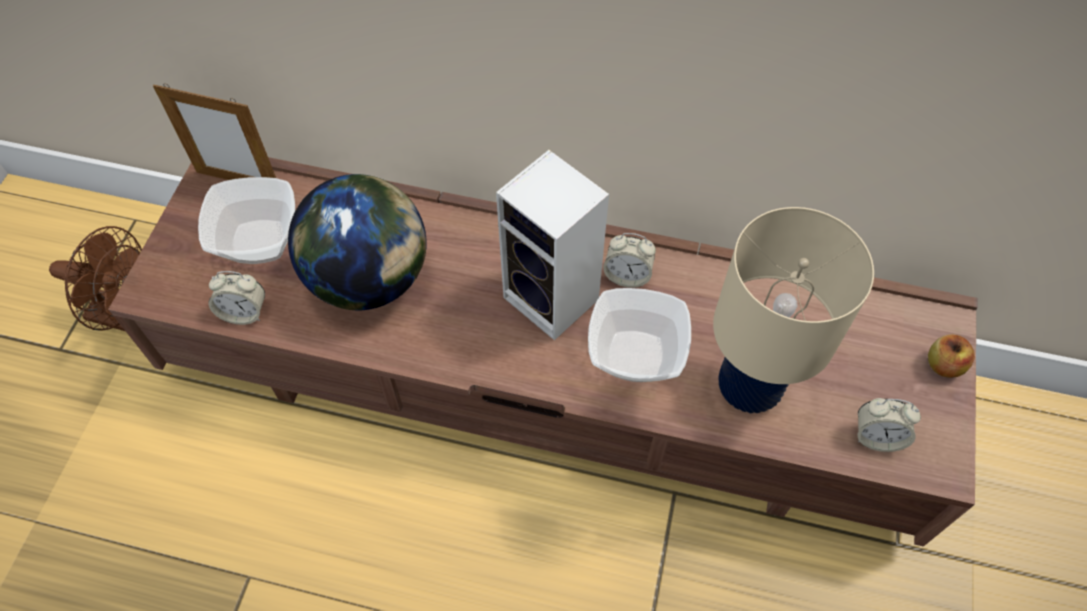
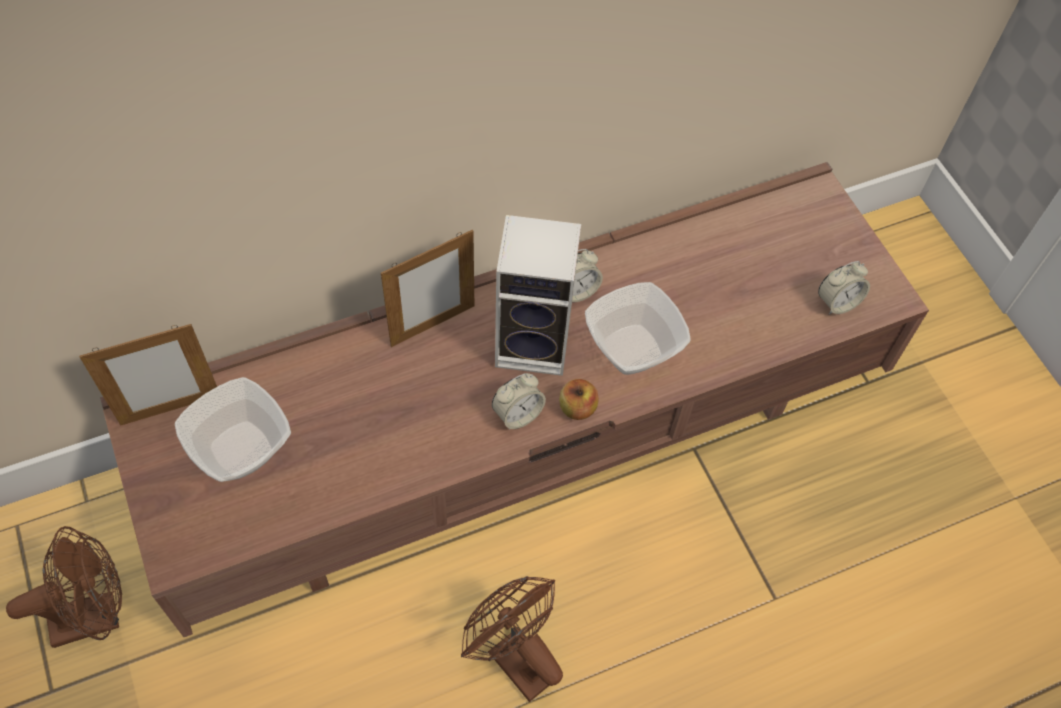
camera: 40 degrees left, 0 degrees up
alarm clock [208,271,265,325] -> alarm clock moved to [492,373,546,430]
globe [288,174,426,311] -> none
beige table lamp [713,207,874,413] -> none
apple [928,334,975,378] -> apple moved to [559,379,599,420]
none -> picture frame [381,230,474,347]
none -> brown fan [461,576,563,702]

